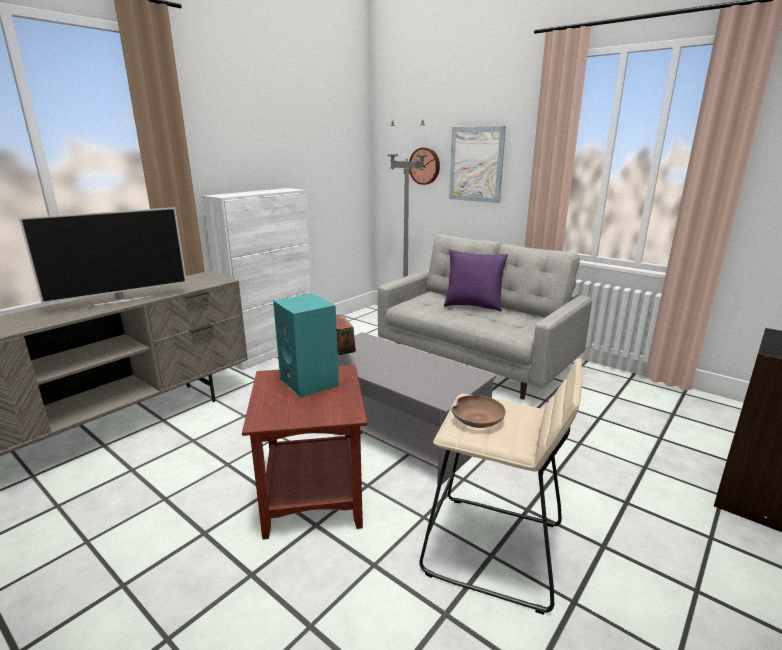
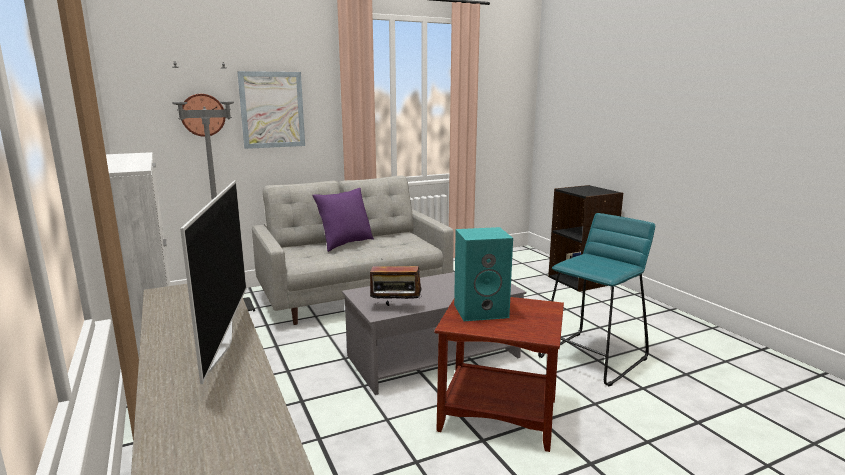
camera: 65 degrees left, 5 degrees down
beige stool [419,359,582,615] -> turquoise stool [538,213,655,386]
brown bowl [451,395,506,428] -> none

